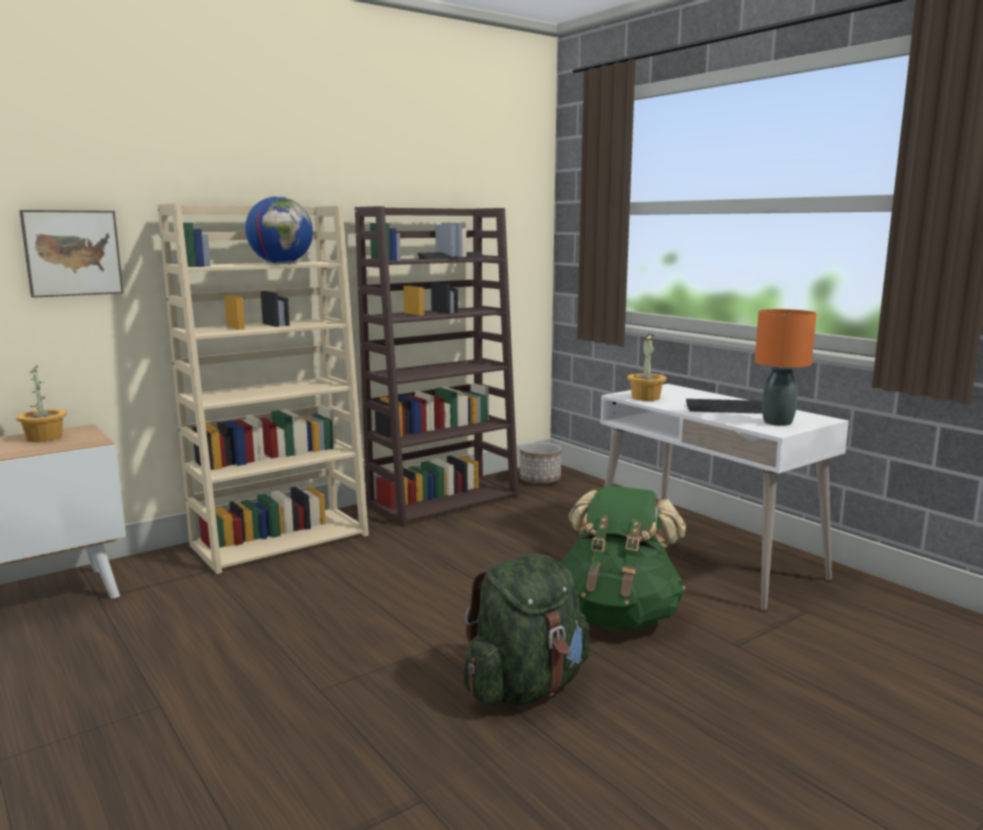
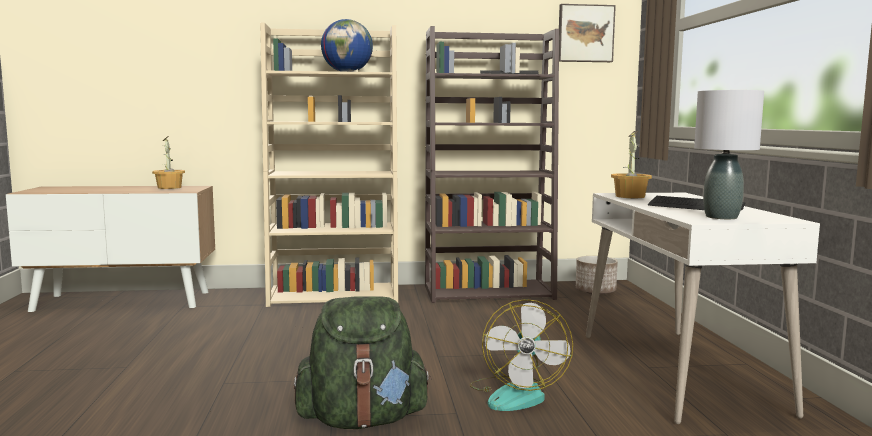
camera: 30 degrees right, 5 degrees down
picture [19,210,123,298] -> picture moved to [559,4,616,62]
green backpack [559,485,686,630] -> fan [469,299,573,411]
orange table lamp [755,309,817,426] -> grey table lamp [694,90,764,219]

